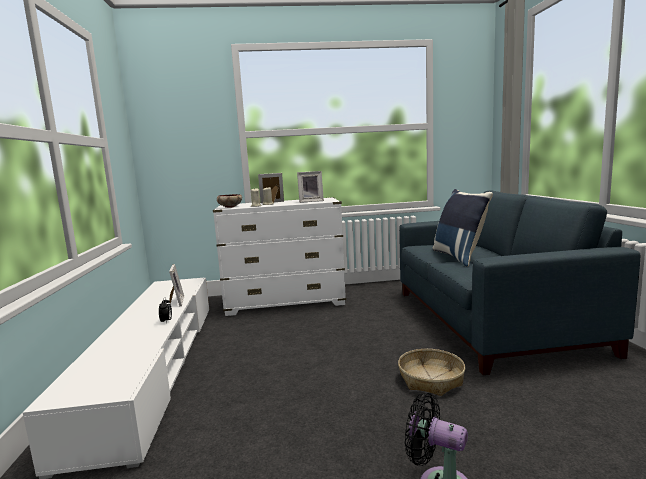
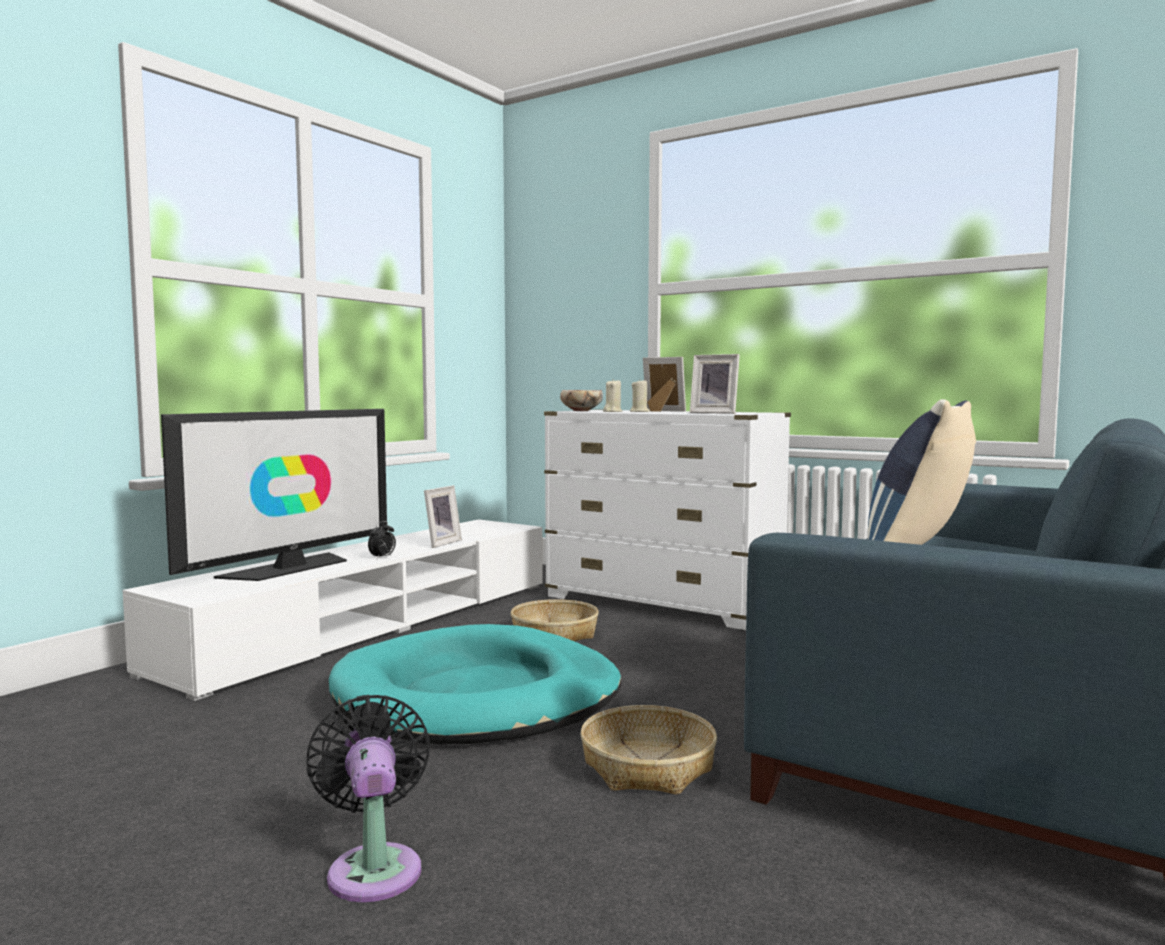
camera: 40 degrees right, 5 degrees down
none -> television [161,409,387,581]
none -> turquoise dog bed [329,624,621,744]
none -> basket [511,599,599,641]

